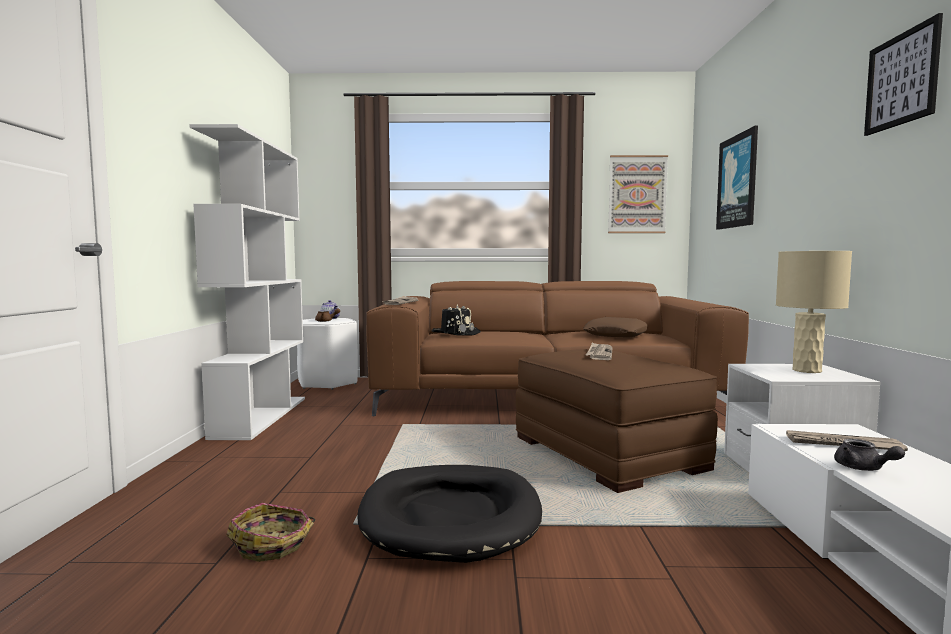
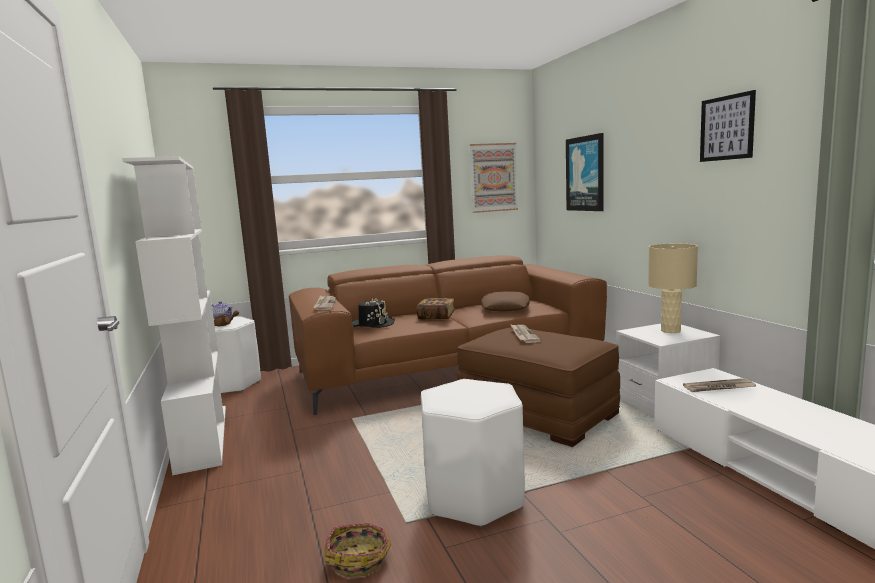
camera: 20 degrees left, 5 degrees up
black dog bed [357,465,542,563] -> white stool [421,379,525,528]
grey teapot [834,439,905,471] -> none
none -> book [416,298,455,319]

